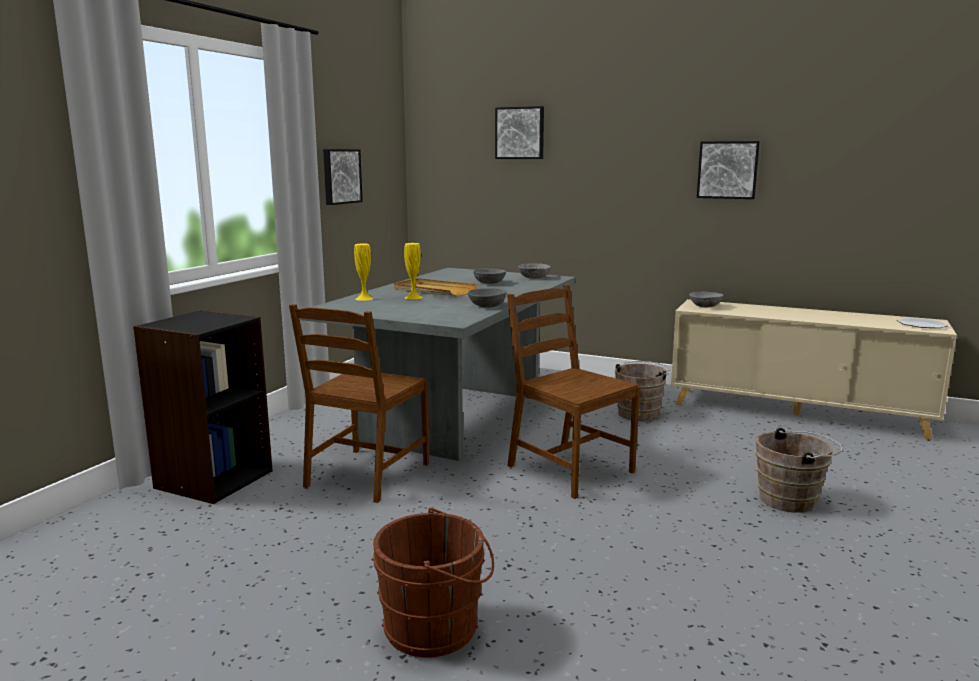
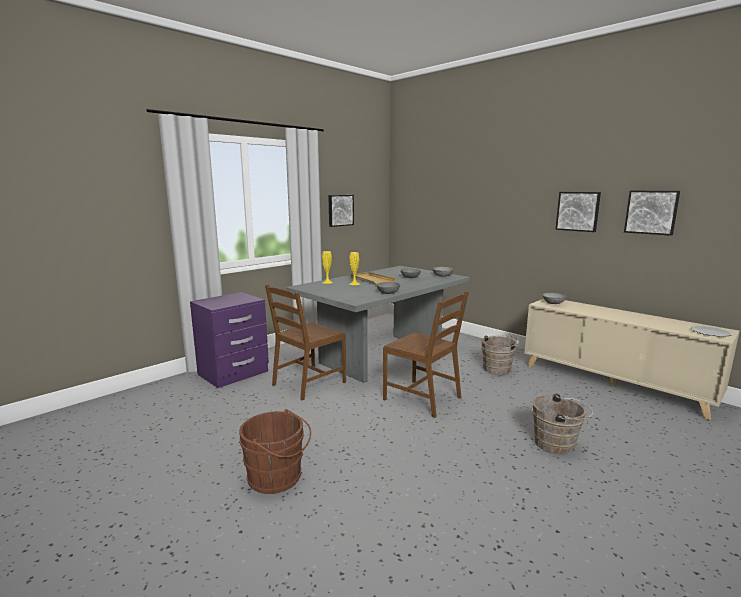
camera: 20 degrees right, 0 degrees up
black bookcase [133,310,273,504] -> purple nightstand [190,292,269,388]
picture [495,106,544,159] -> picture moved to [624,191,680,236]
brown chair [507,285,640,499] -> brown chair turned 150 degrees clockwise [383,291,469,418]

